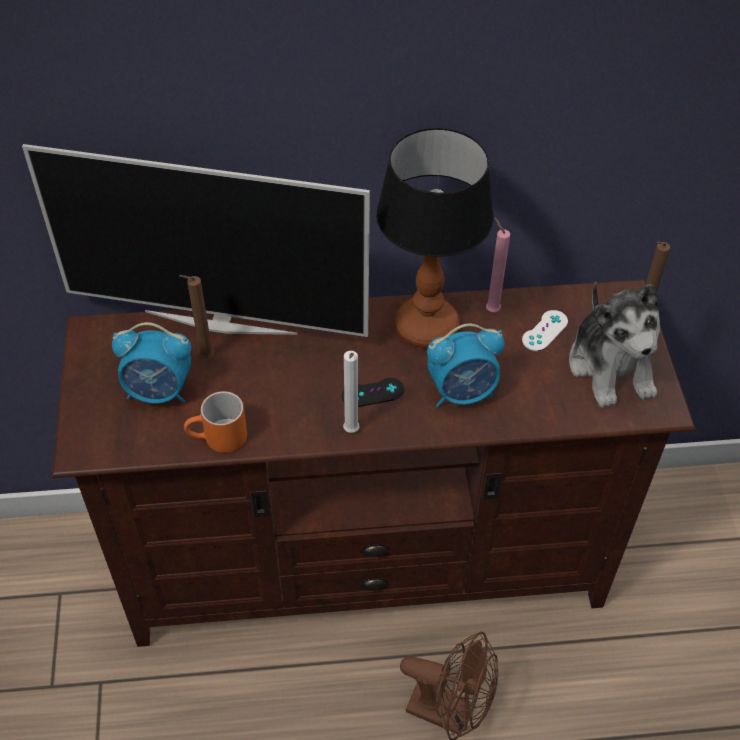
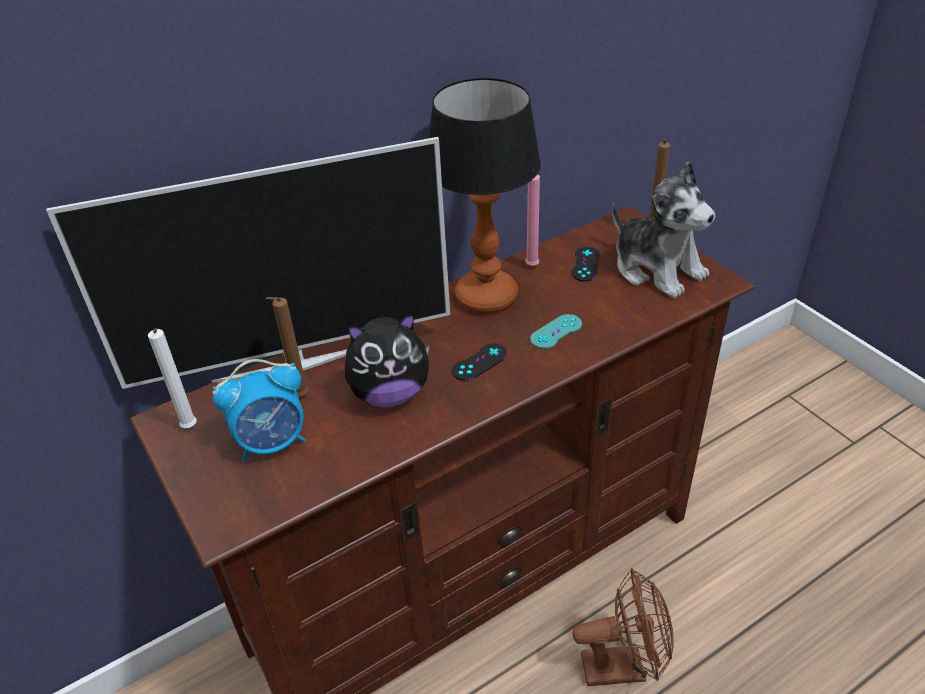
camera: 25 degrees left, 10 degrees down
orange mug [184,391,247,453] -> none
white candle [343,351,360,433] -> white candle moved to [148,328,197,428]
alarm clock [427,324,504,407] -> turquoise game controller [530,314,582,349]
white game controller [522,310,568,351] -> black game controller [571,247,600,281]
none -> plush toy [345,313,430,408]

